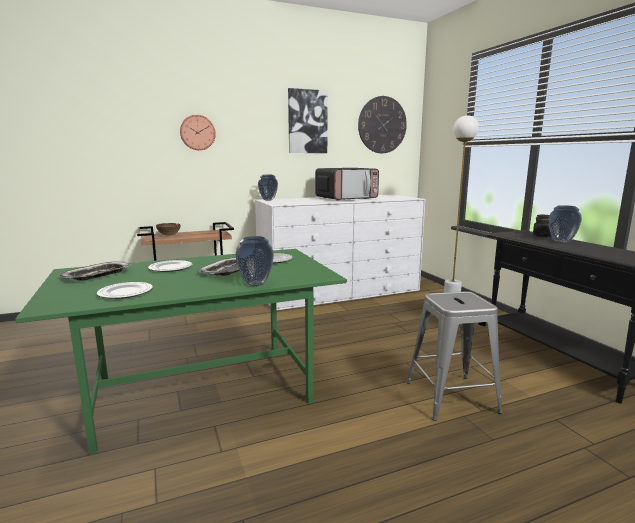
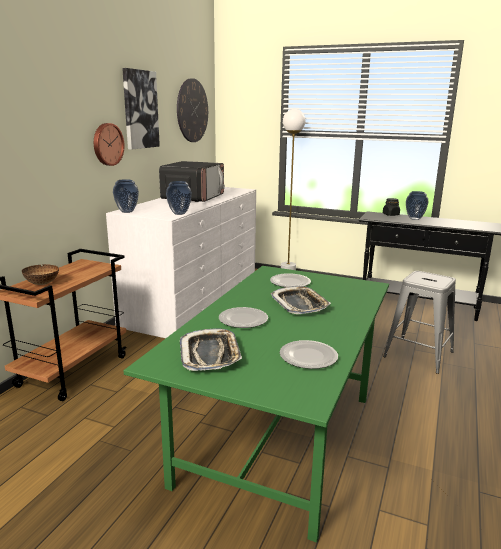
camera: 45 degrees left, 5 degrees up
wall clock [180,115,216,150] -> wall clock moved to [94,123,125,166]
vase [236,236,274,286] -> vase moved to [166,181,192,215]

